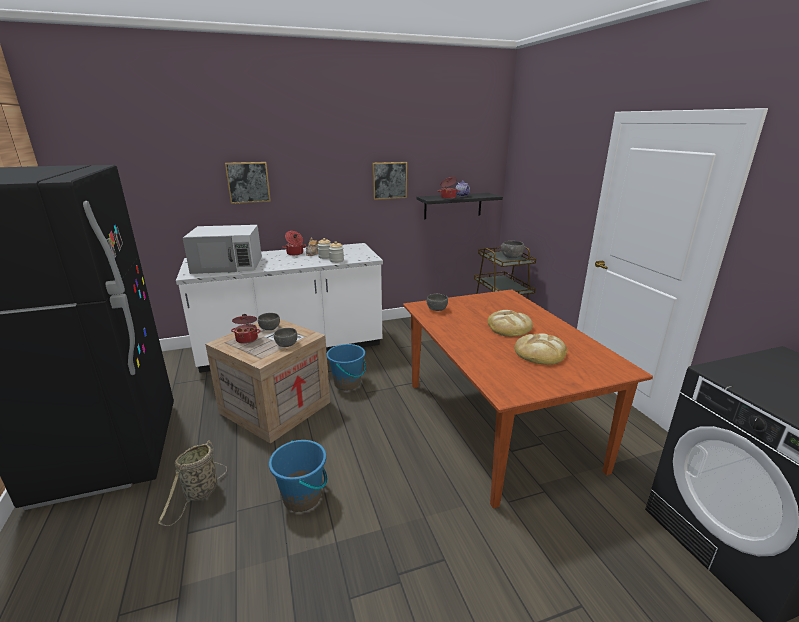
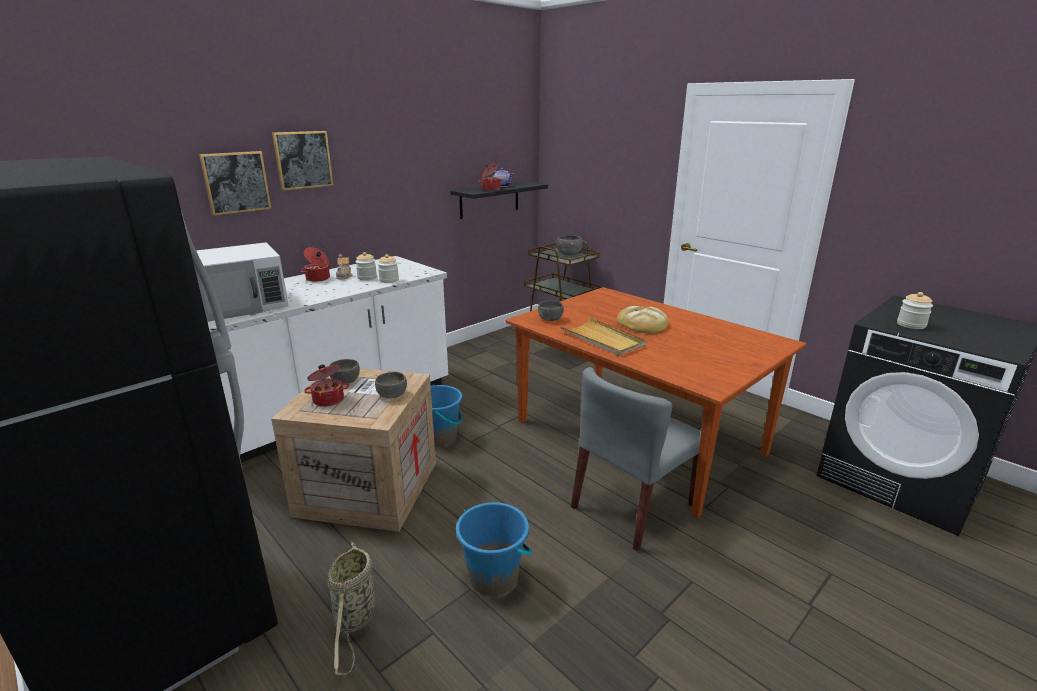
camera: 25 degrees left, 0 degrees up
picture [372,162,407,200] -> picture moved to [272,131,334,191]
bread [515,333,567,365] -> none
none -> beige tray [560,317,646,356]
none -> grey chair [571,367,701,551]
none -> jar [897,292,933,329]

